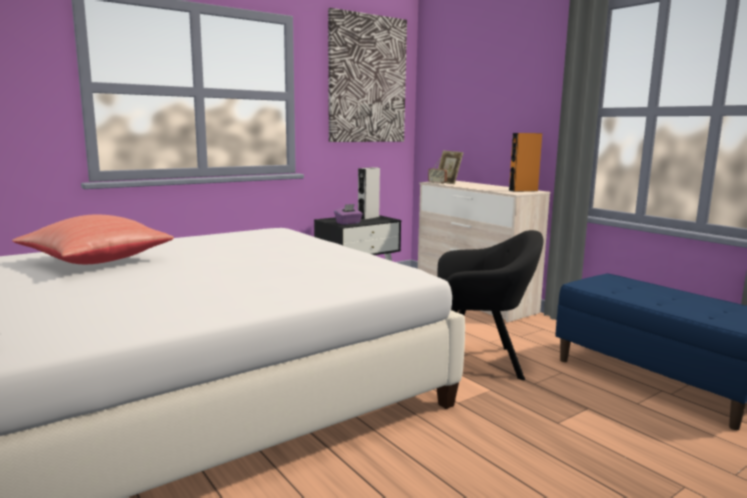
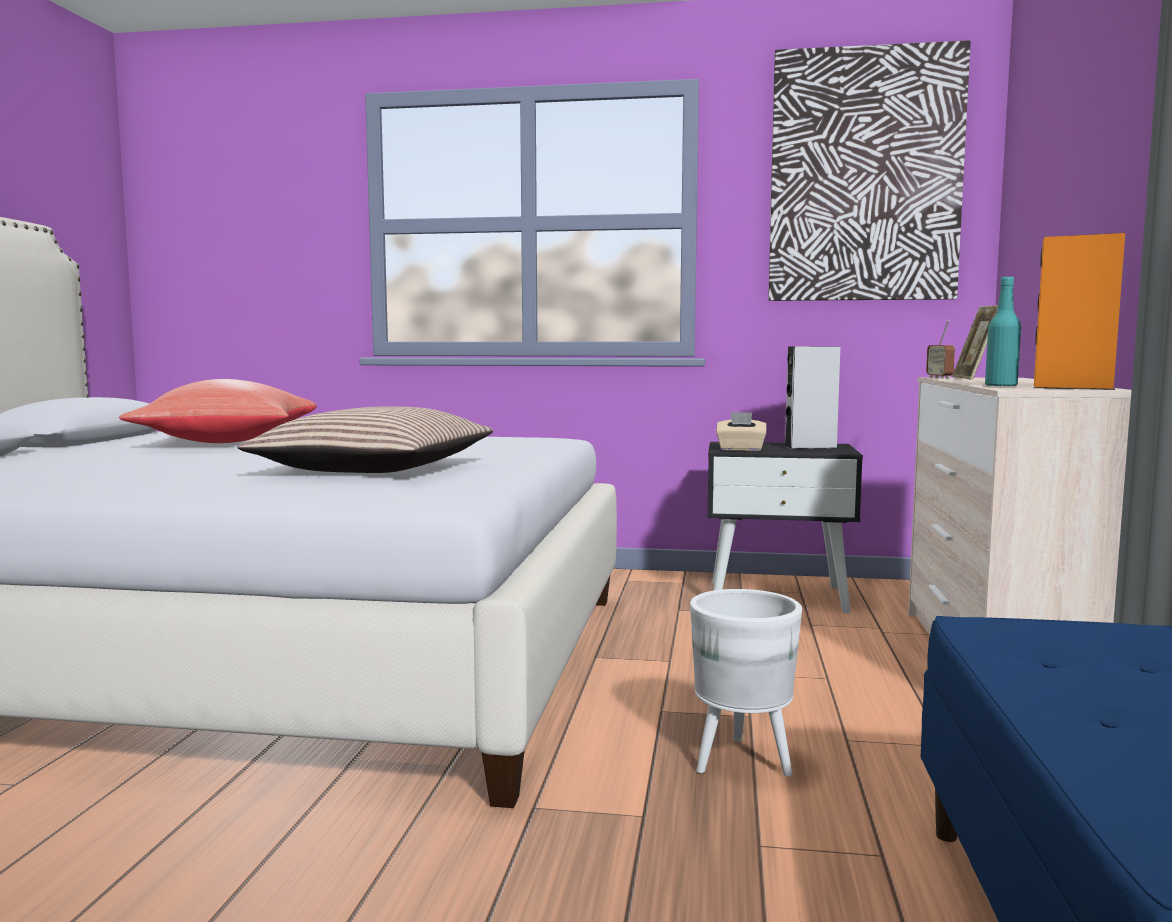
camera: 45 degrees right, 5 degrees down
purple tissue box [334,204,363,225] -> beige tissue box [716,412,767,451]
black armchair [437,230,543,380] -> white planter [690,589,802,777]
none -> pillow [238,407,493,473]
none -> turquoise bottle [985,277,1021,387]

